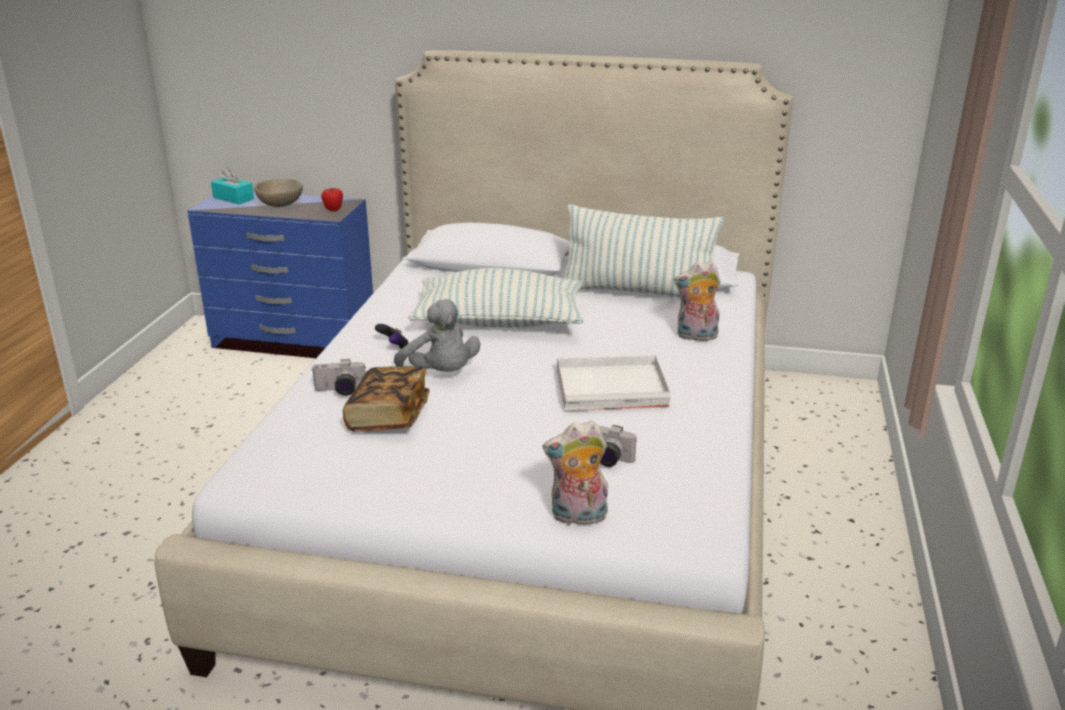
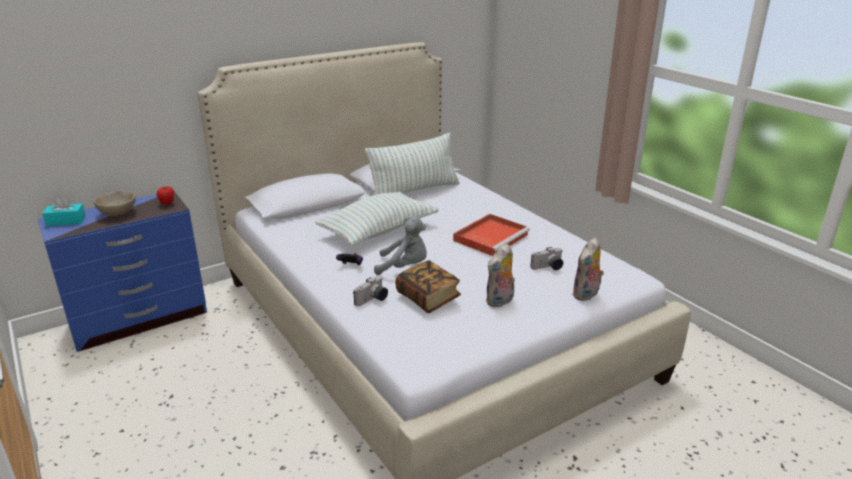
camera: 45 degrees left, 0 degrees up
white tray [557,355,670,410] -> red tray [453,214,530,256]
plush toy [674,261,721,343] -> plush toy moved to [486,244,515,307]

